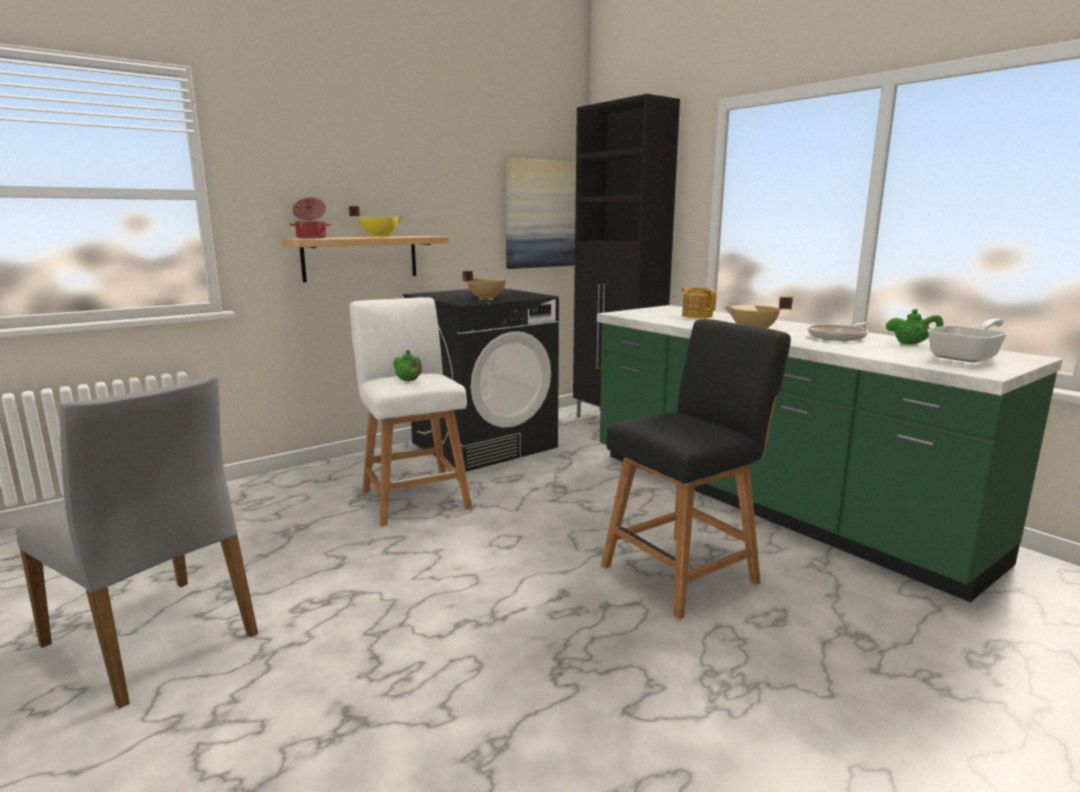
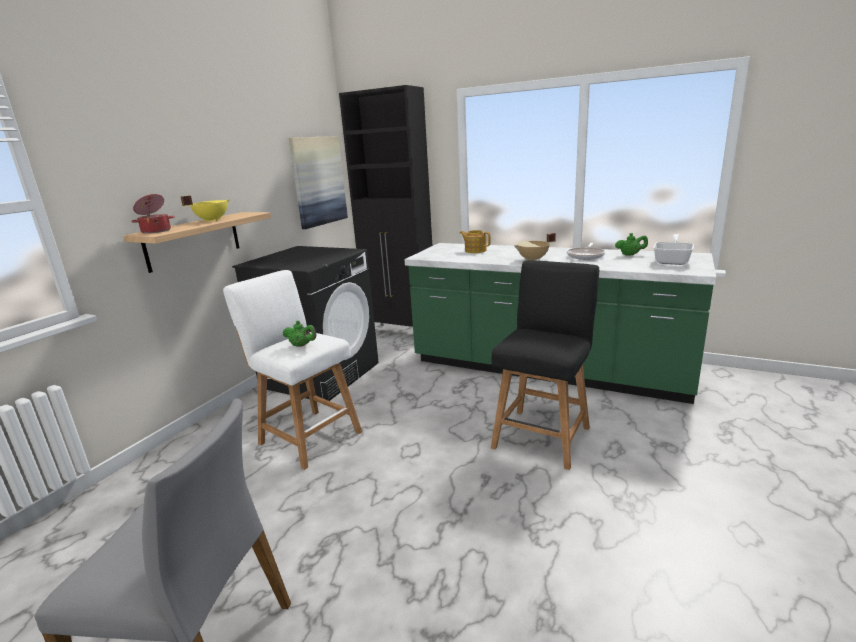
camera: 25 degrees left, 5 degrees up
beige cooking pot [463,271,506,300] -> none

